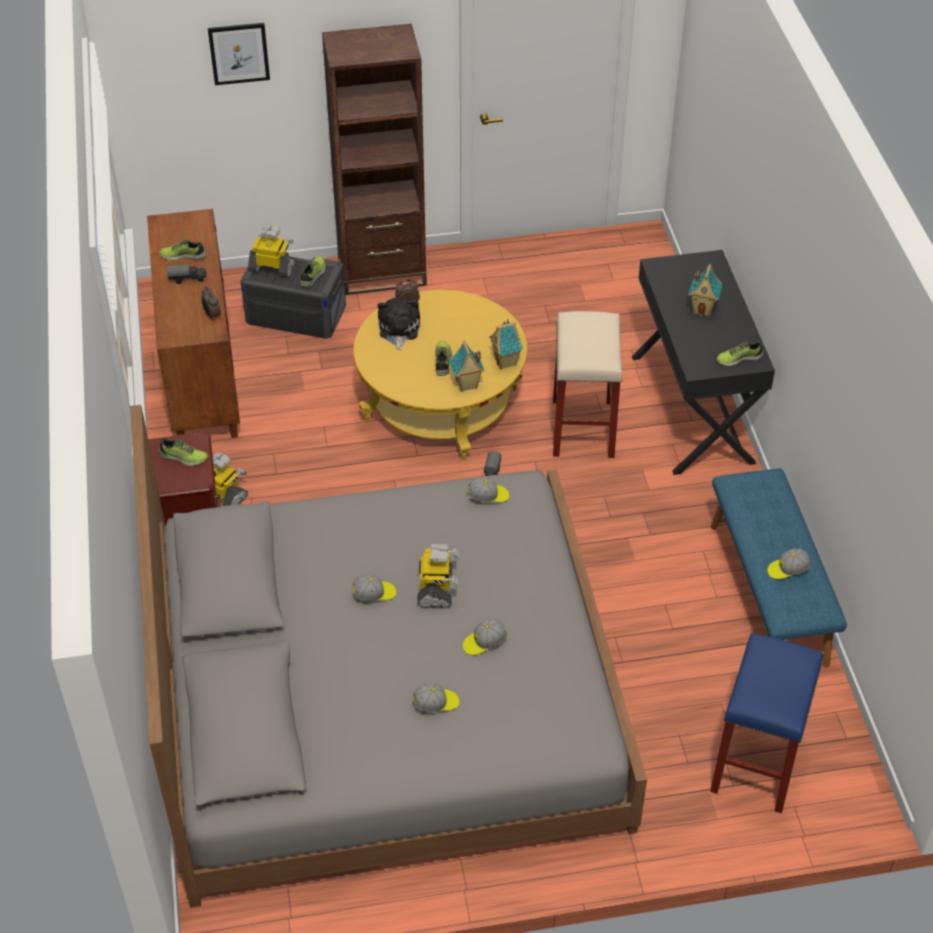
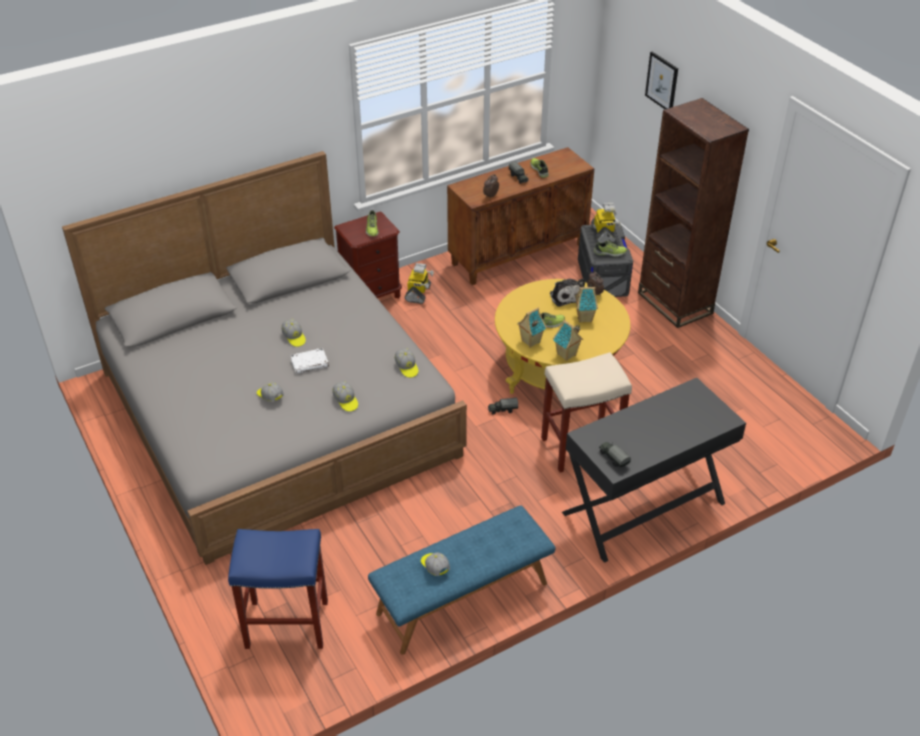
camera: 70 degrees right, 5 degrees down
plush toy [377,297,420,351] -> plush toy turned 90 degrees clockwise [550,279,585,307]
cap [413,683,459,712] -> cap moved to [332,381,358,412]
toy robot [417,544,459,608] -> white book [290,348,329,374]
toy house [688,264,722,317] -> toy house moved to [575,284,598,323]
shoe [717,342,763,366] -> toy truck [599,442,631,467]

